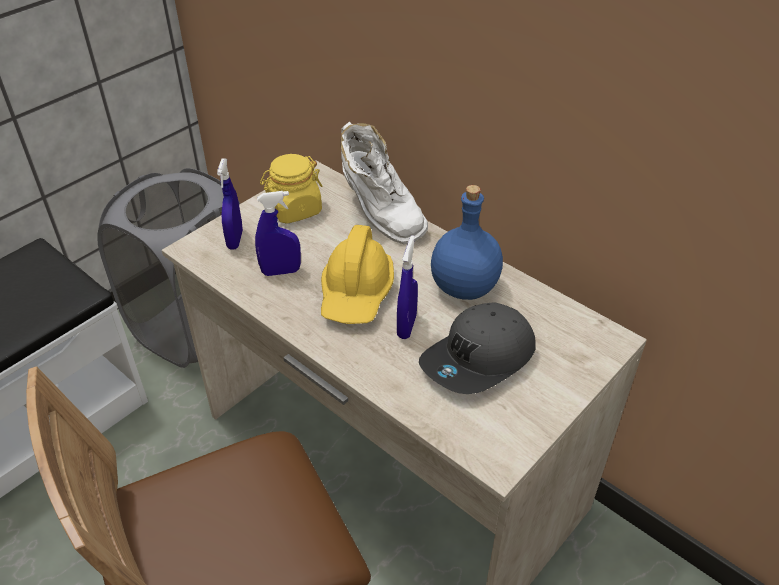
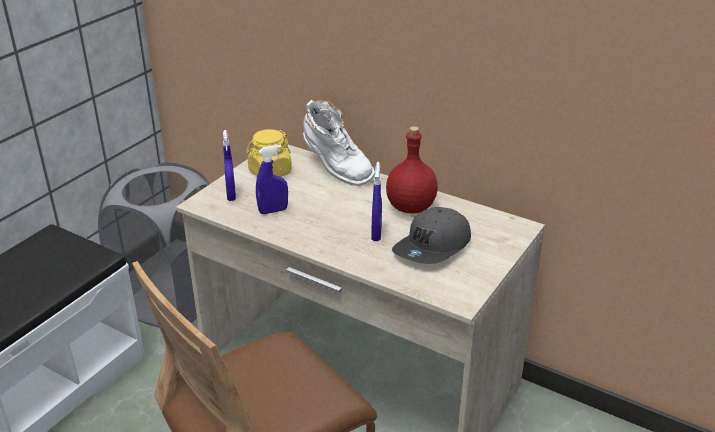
camera: 10 degrees left, 10 degrees down
yellow hard hat [321,225,394,324] -> none
blue bottle [431,185,503,300] -> red bottle [386,126,438,214]

